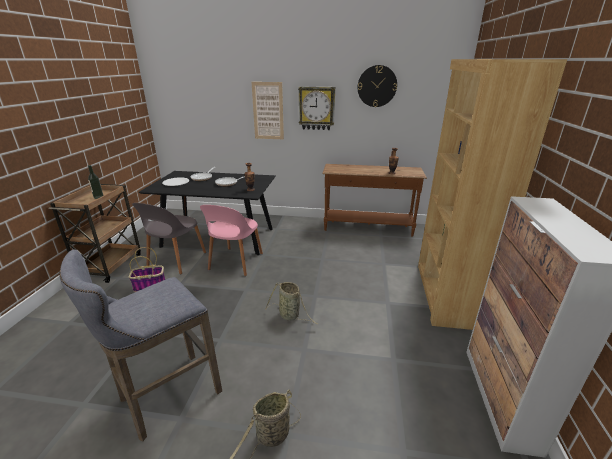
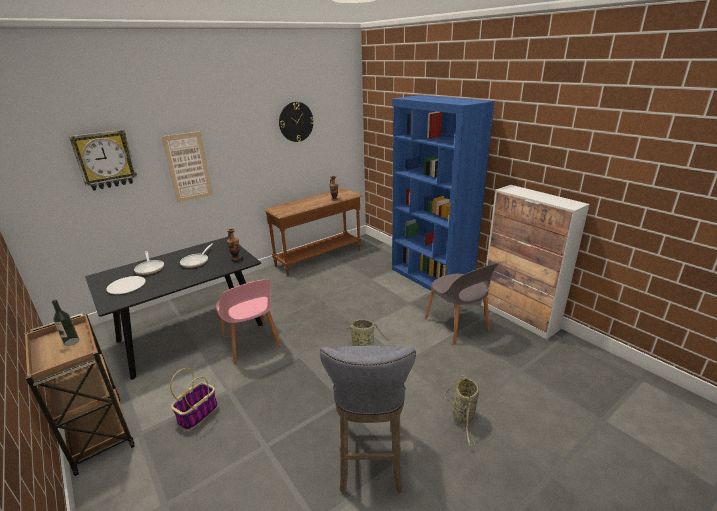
camera: 45 degrees left, 0 degrees up
grey chair [132,203,206,274] -> grey chair moved to [425,263,499,345]
wall clock [298,87,335,130] -> wall clock moved to [69,130,137,191]
brown bookcase [418,59,567,330] -> blue bookcase [392,95,495,302]

